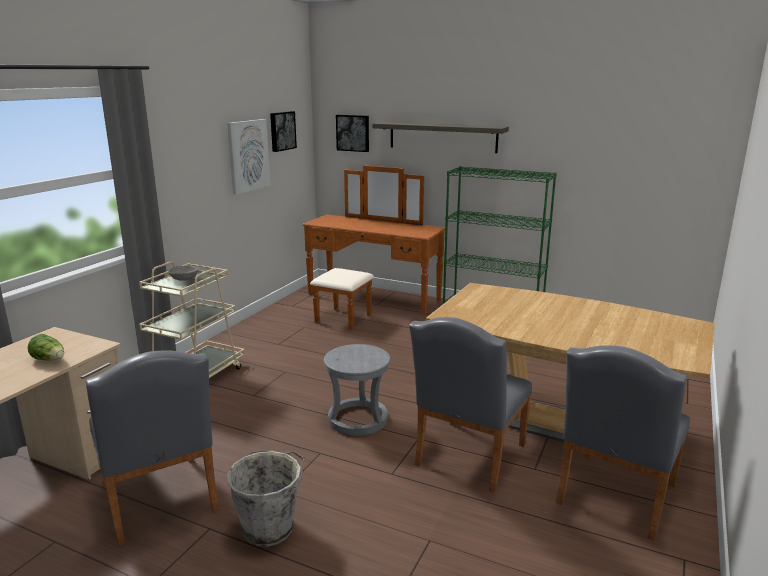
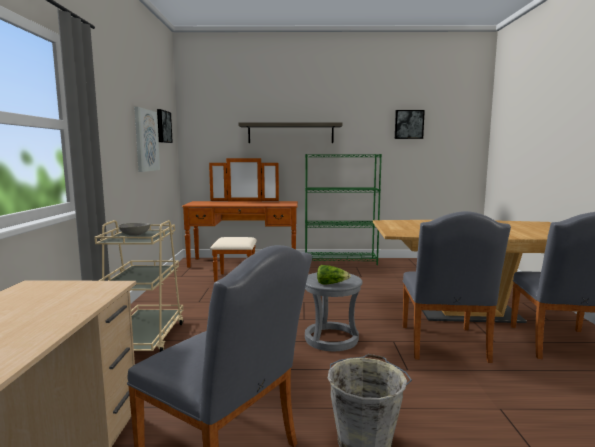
camera: 25 degrees left, 10 degrees down
lettuce [27,334,64,360] -> lettuce moved to [317,265,351,284]
picture [336,115,369,152] -> picture moved to [395,110,425,139]

